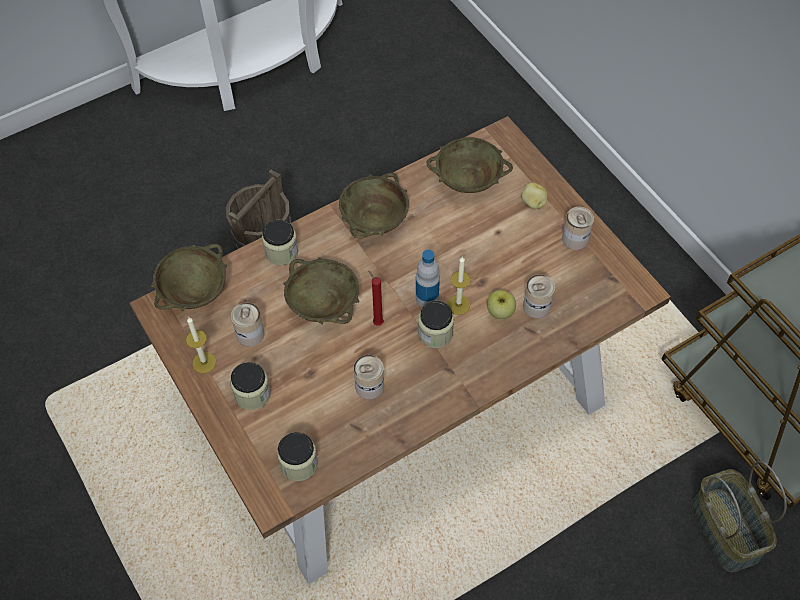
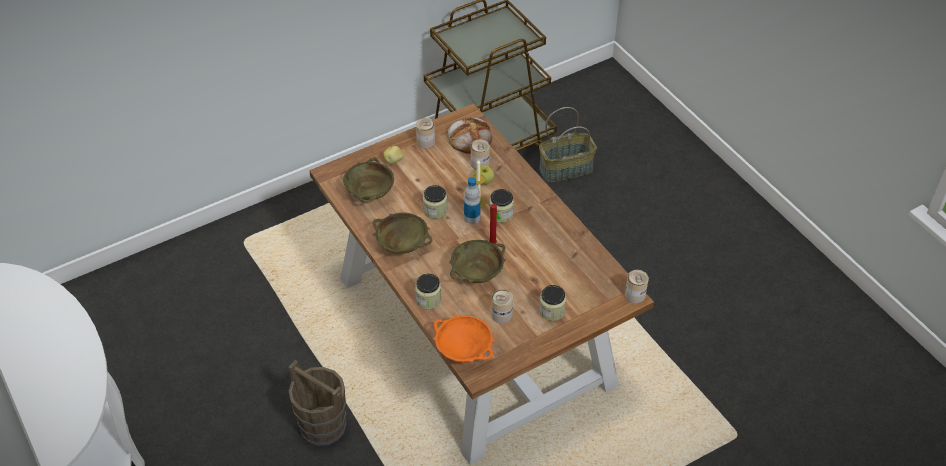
camera: 90 degrees left, 10 degrees down
beige bowl [151,244,227,311] -> orange bowl [433,315,495,363]
candle [186,317,216,373] -> none
jar [277,432,318,481] -> jar moved to [423,185,448,219]
can [354,355,384,399] -> can moved to [625,270,649,303]
none -> bread [447,117,492,154]

